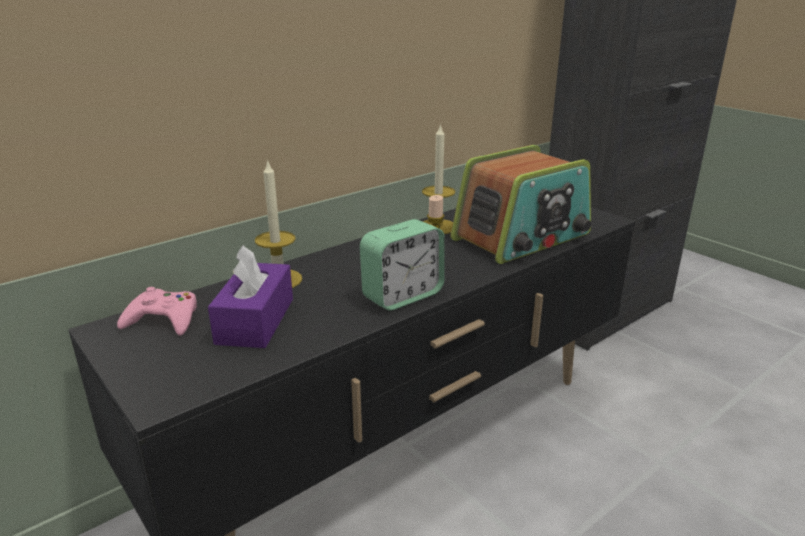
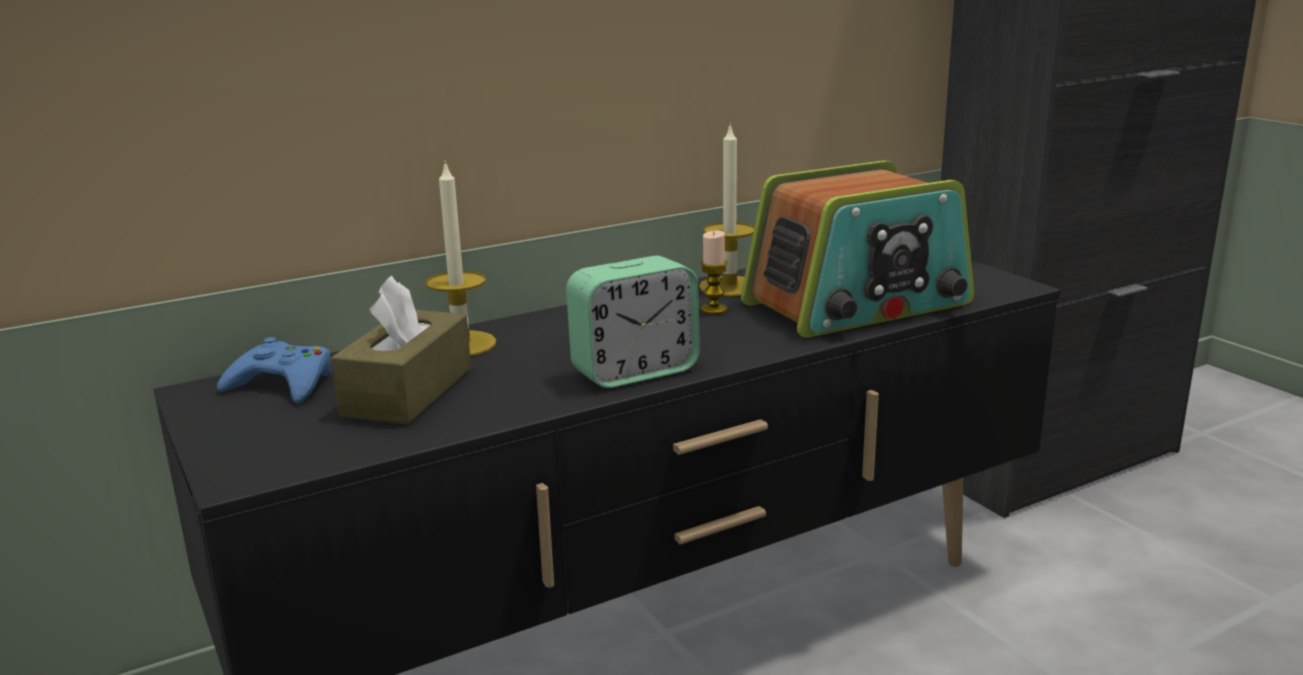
camera: 10 degrees right, 5 degrees down
pink game controller [117,287,197,336] -> blue game controller [217,337,332,404]
purple tissue box [208,245,293,348] -> brown tissue box [331,276,471,425]

